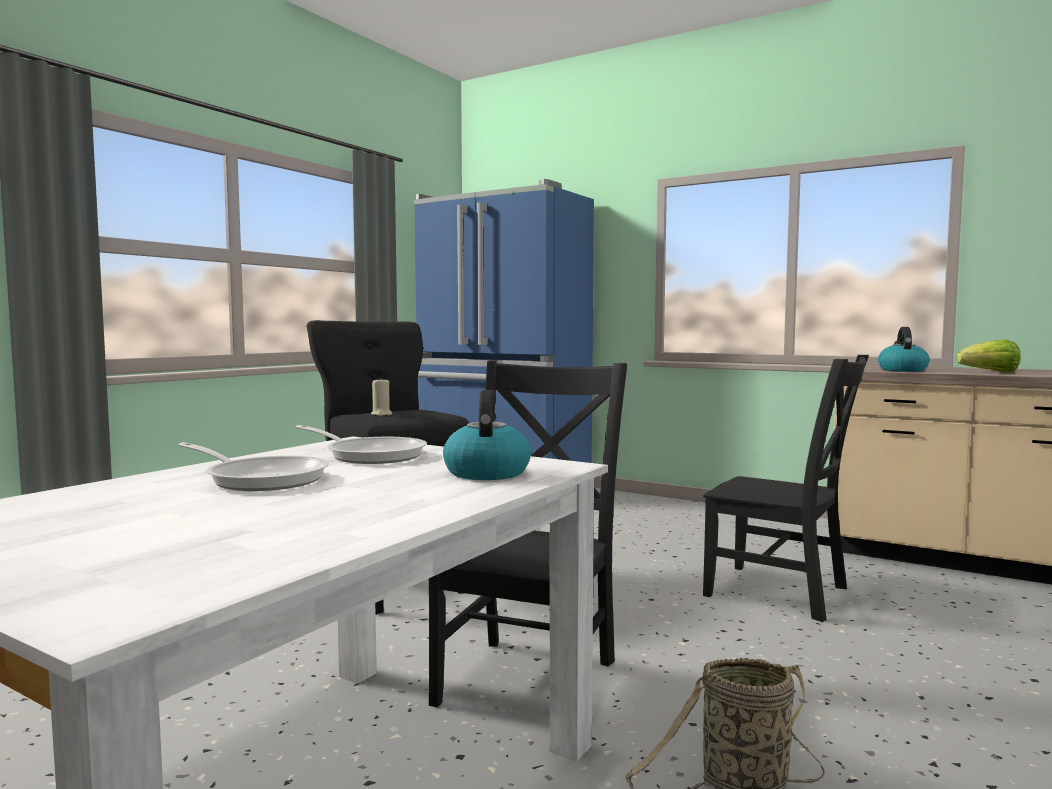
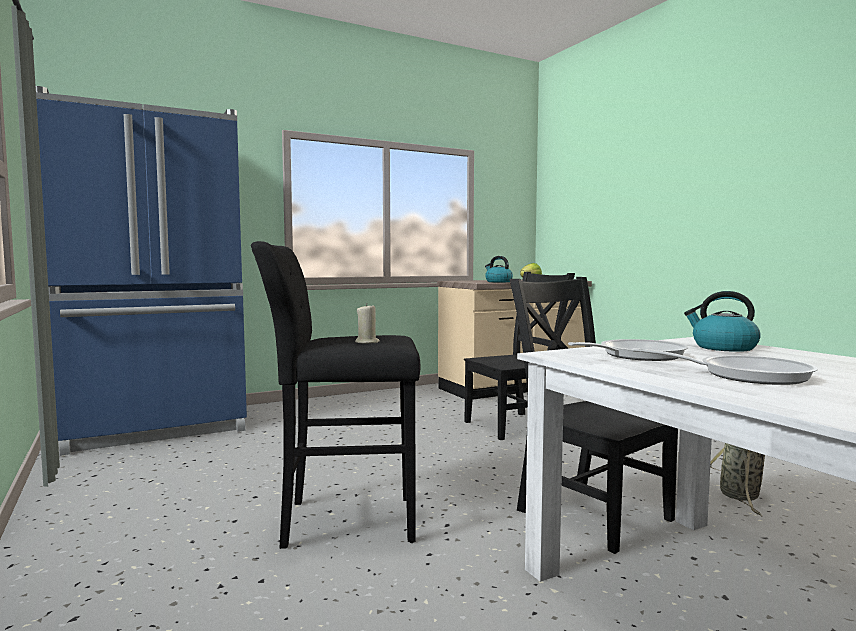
camera: 60 degrees left, 0 degrees up
frying pan [178,442,329,491] -> frying pan turned 45 degrees clockwise [633,348,818,385]

